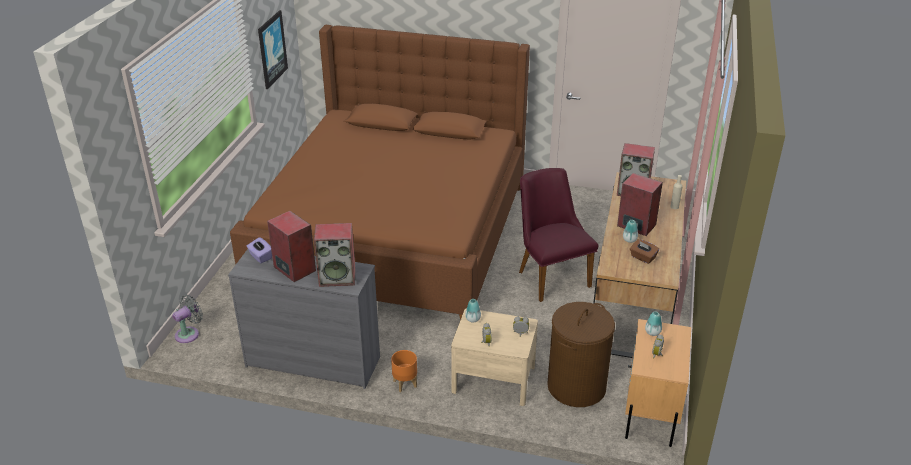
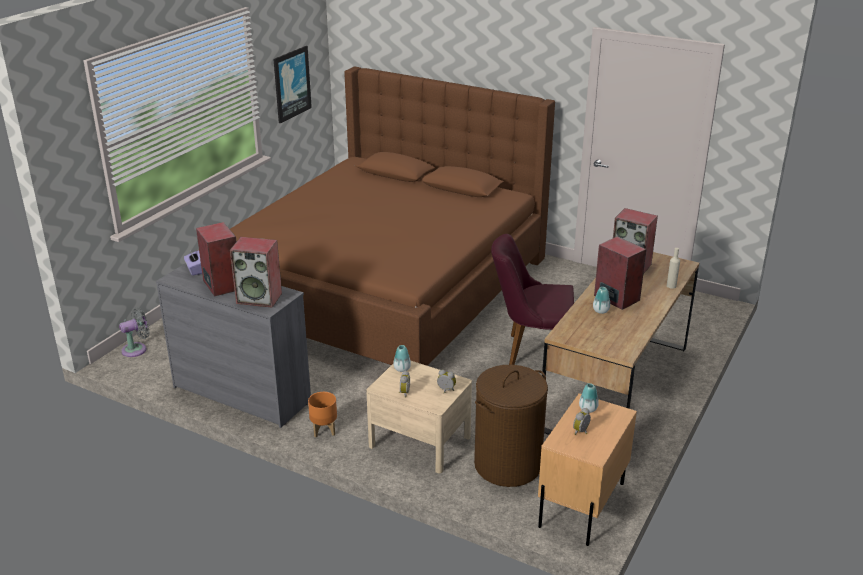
camera: 15 degrees right, 5 degrees down
purple chair [519,168,598,302] -> purple chair turned 75 degrees counterclockwise [491,234,574,365]
brown tissue box [630,239,659,264] -> none

